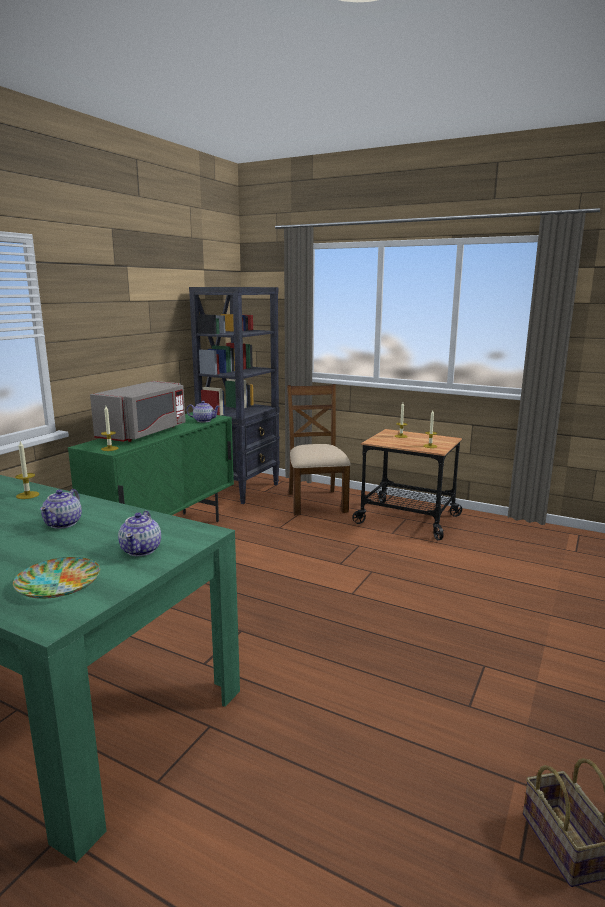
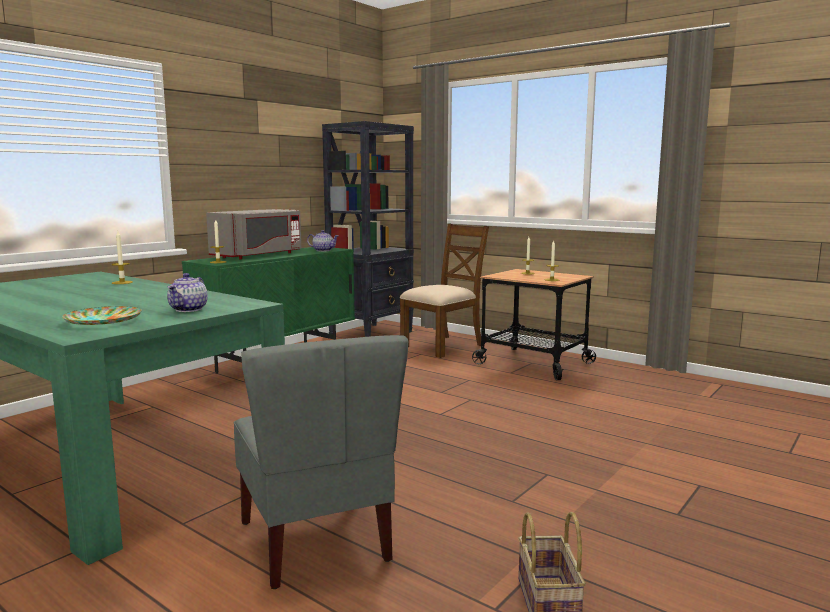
camera: 10 degrees right, 5 degrees down
teapot [40,489,82,529] -> none
brown chair [287,384,351,515] -> brown chair turned 45 degrees clockwise [400,223,489,358]
none -> grey chair [234,335,408,589]

